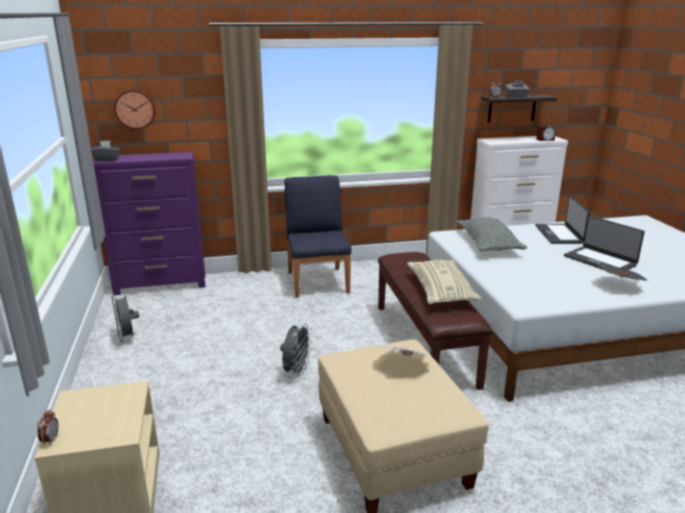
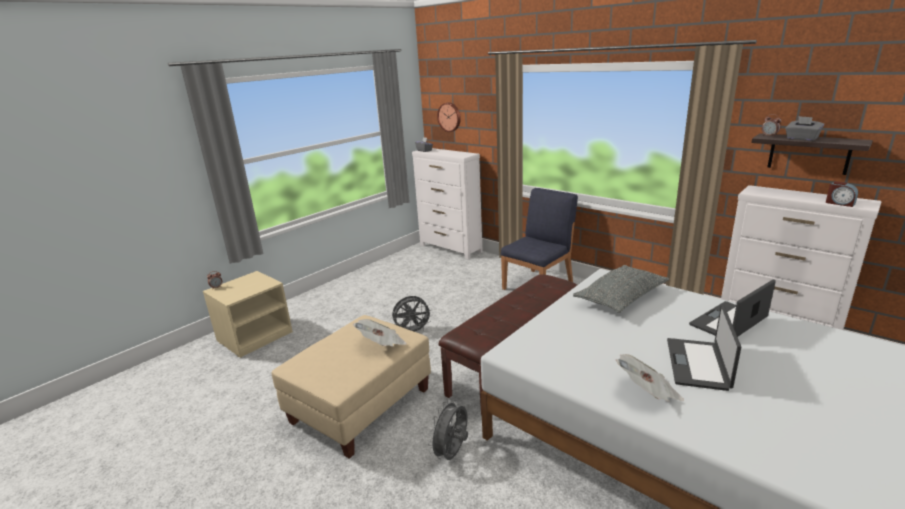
camera: 55 degrees right, 0 degrees up
purple dresser [93,152,205,295] -> white dresser [412,148,483,259]
grey fan [112,294,139,342] -> grey fan moved to [428,399,468,460]
beige pillow [407,259,482,304] -> none

